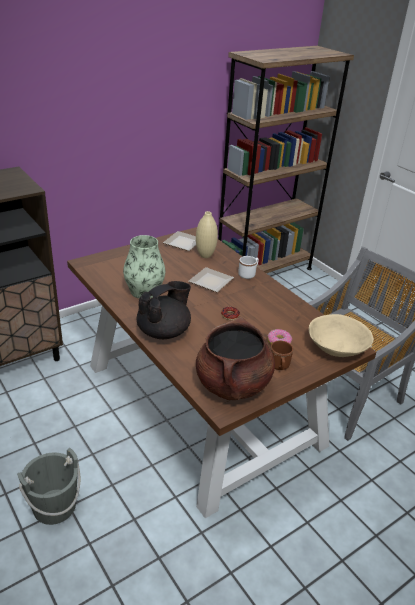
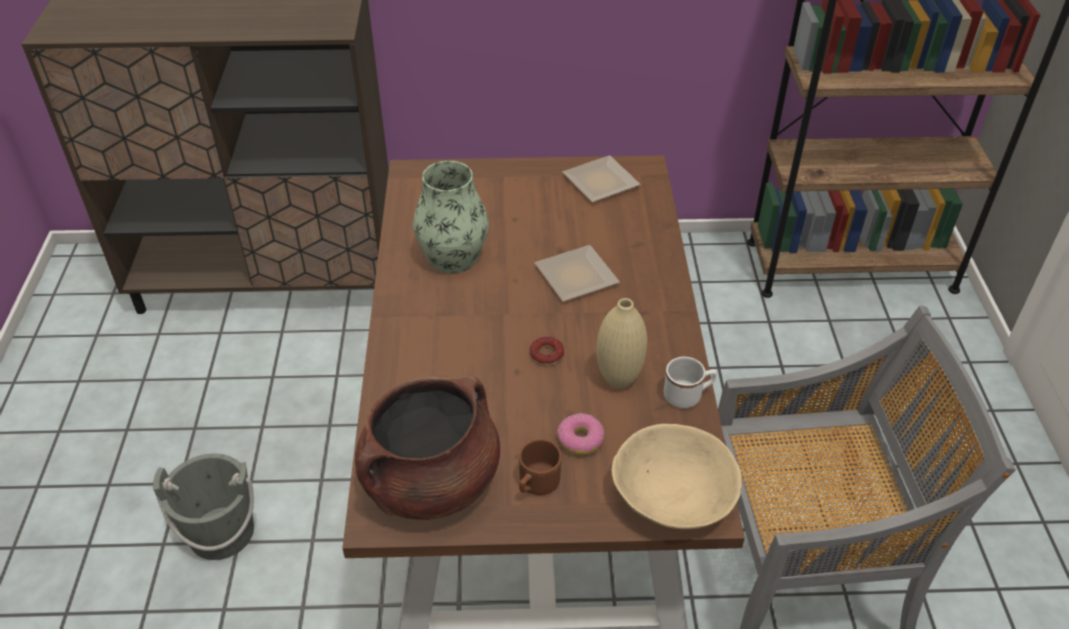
camera: 35 degrees right, 10 degrees up
black teapot [137,281,191,339] -> none
beige vase [196,211,218,258] -> beige vase moved to [597,298,647,389]
white mug [238,256,259,279] -> white mug moved to [664,357,717,408]

